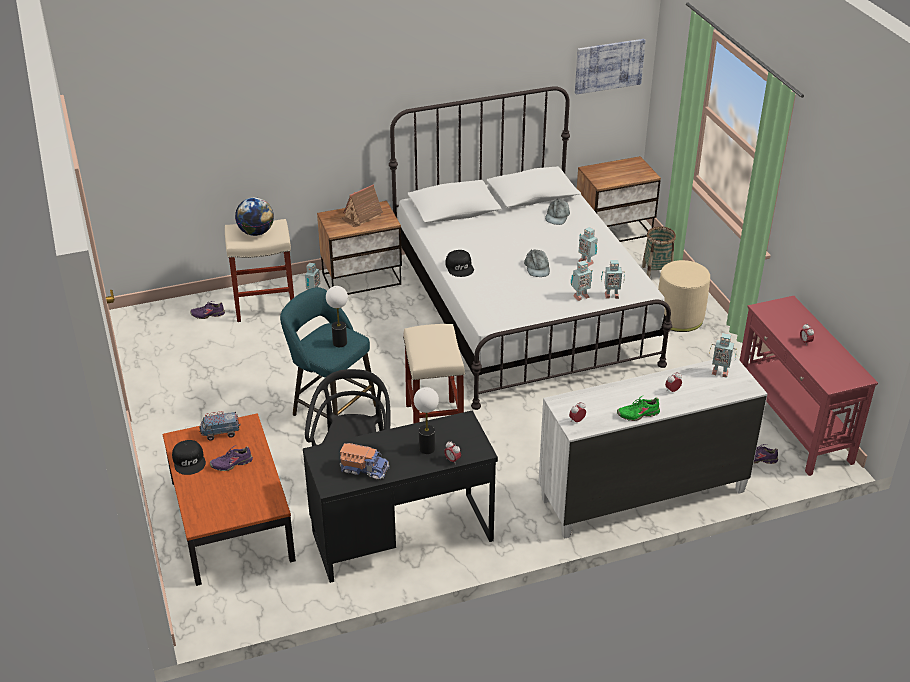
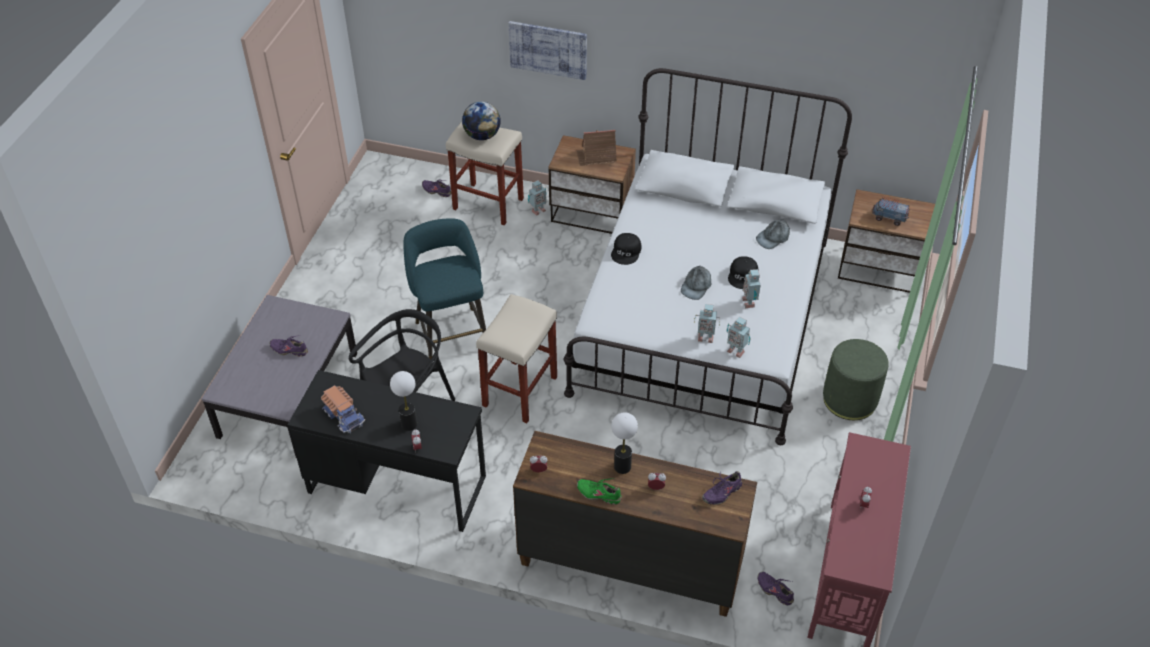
camera: 35 degrees right, 10 degrees up
brown coffee table [162,413,296,586] -> grey coffee table [202,295,357,456]
black cap [172,440,206,475] -> black cap moved to [728,256,759,289]
toy truck [199,411,241,441] -> toy truck moved to [872,198,910,226]
table lamp [326,286,348,347] -> table lamp moved to [611,412,638,474]
white dresser [538,355,767,539] -> brown dresser [513,431,757,617]
picture [575,39,646,95] -> picture moved to [508,21,587,80]
basket [642,226,676,278] -> none
beige ottoman [658,260,710,332] -> green ottoman [823,339,889,420]
toy robot [709,333,737,378] -> purple shoe [702,471,742,505]

